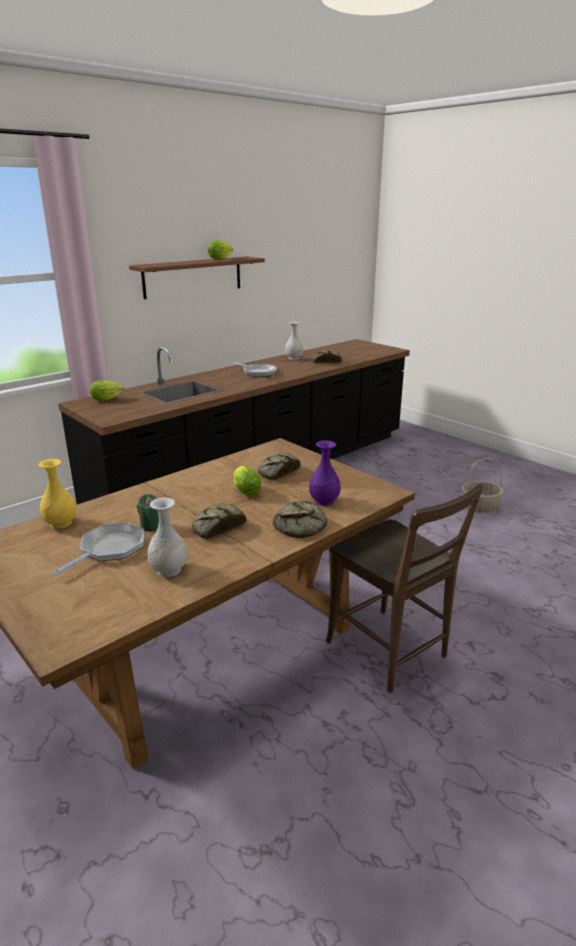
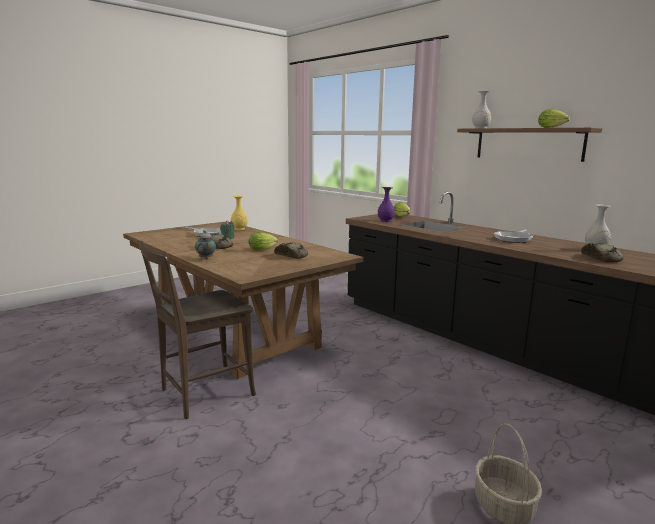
camera: 90 degrees right, 10 degrees down
white vase [147,498,188,577] -> white vase moved to [472,91,491,129]
bread [273,501,327,538] -> teapot [195,230,216,259]
purple vase [309,440,341,506] -> purple vase moved to [378,187,395,222]

